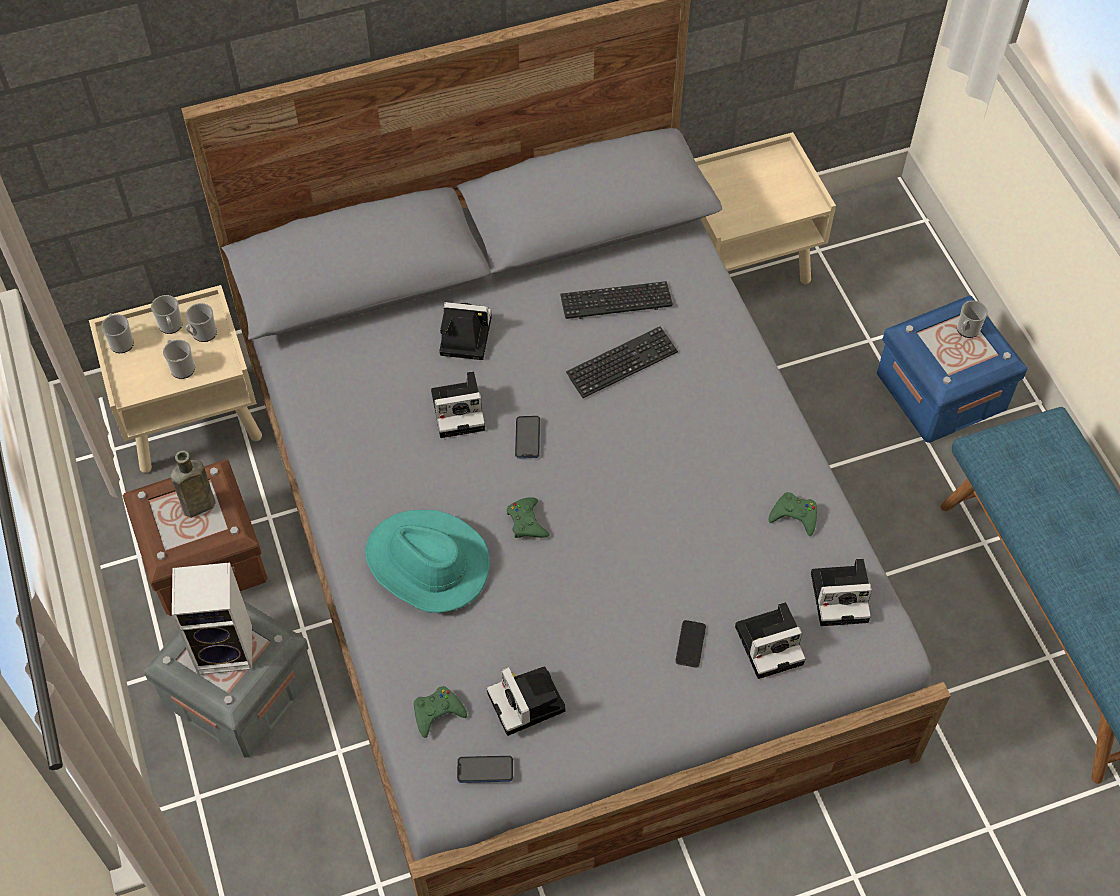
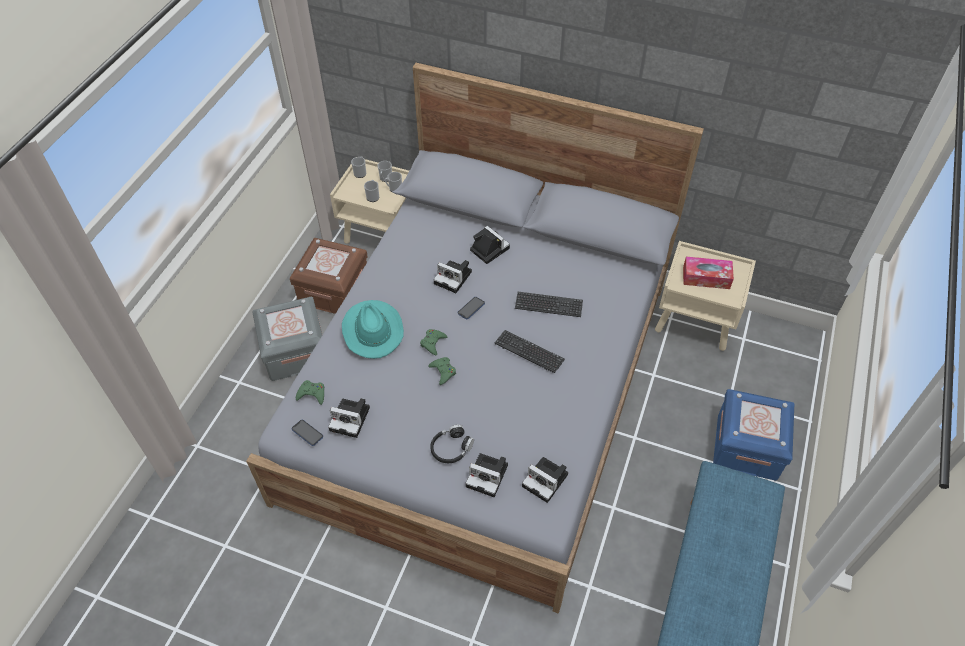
camera: 40 degrees right, 5 degrees down
brown bottle [170,450,216,518] -> none
speaker [172,563,252,675] -> none
camera [487,666,566,736] -> camera turned 90 degrees counterclockwise [328,398,370,438]
keyboard [560,281,673,319] -> keyboard moved to [495,330,565,373]
phone [676,620,706,668] -> black headphones [430,424,474,463]
green game controller [769,492,817,536] -> green game controller moved to [428,357,456,385]
mug [957,300,988,338] -> none
none -> tissue box [683,256,734,289]

